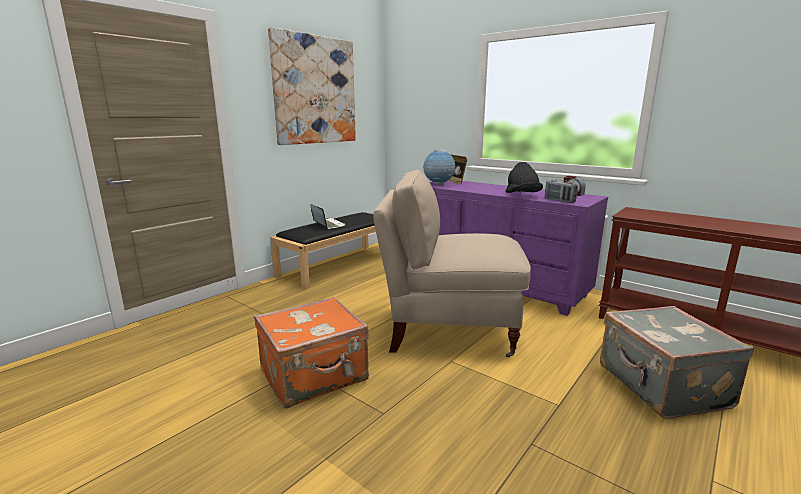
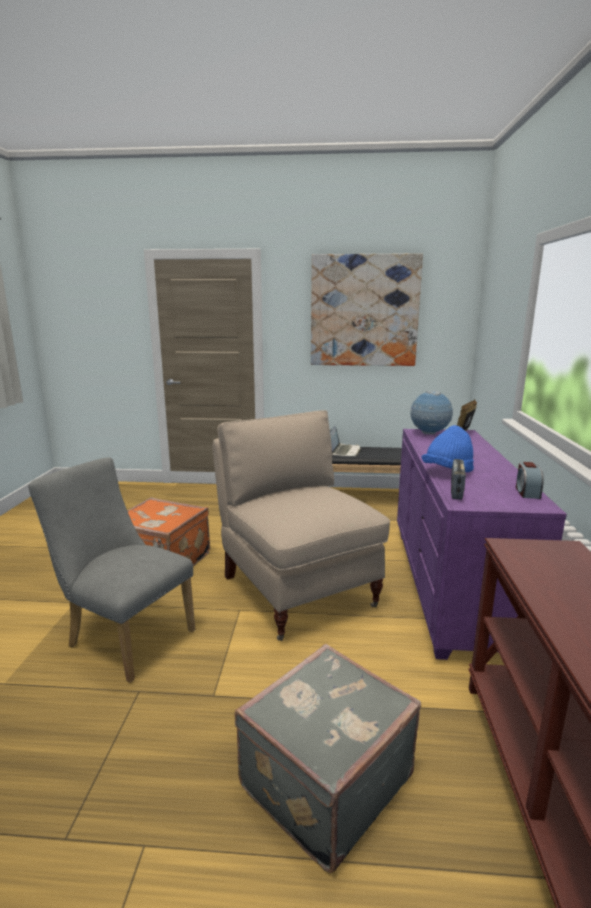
camera: 55 degrees right, 0 degrees up
black hat [506,162,543,193] -> blue hat [422,425,474,472]
none -> grey chair [28,457,195,683]

